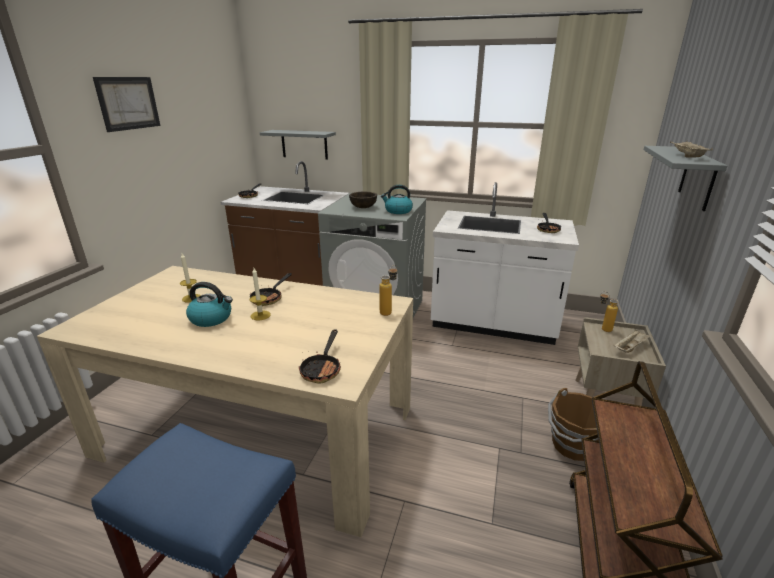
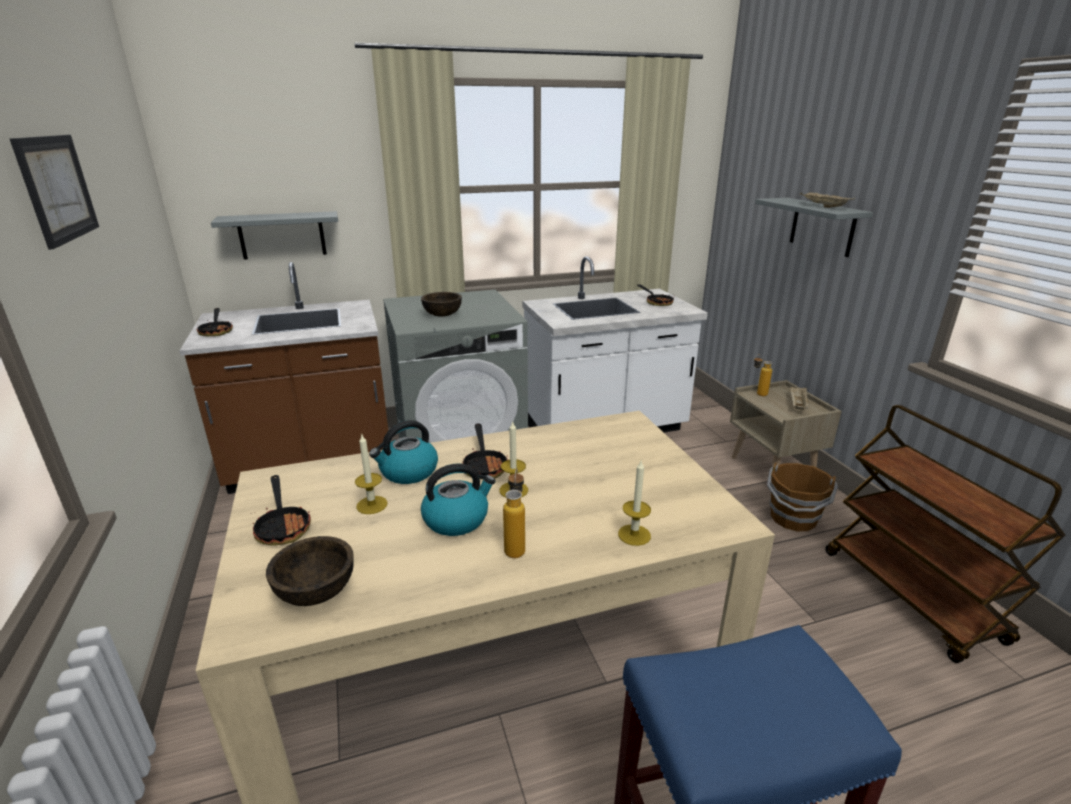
camera: 35 degrees left, 0 degrees up
frying pan [299,329,341,384] -> frying pan moved to [253,475,311,546]
bottle [379,265,397,316] -> bottle moved to [503,468,525,558]
kettle [381,185,413,214] -> kettle moved to [369,420,438,484]
none -> brown bowl [266,536,354,606]
none -> candle [618,459,651,546]

